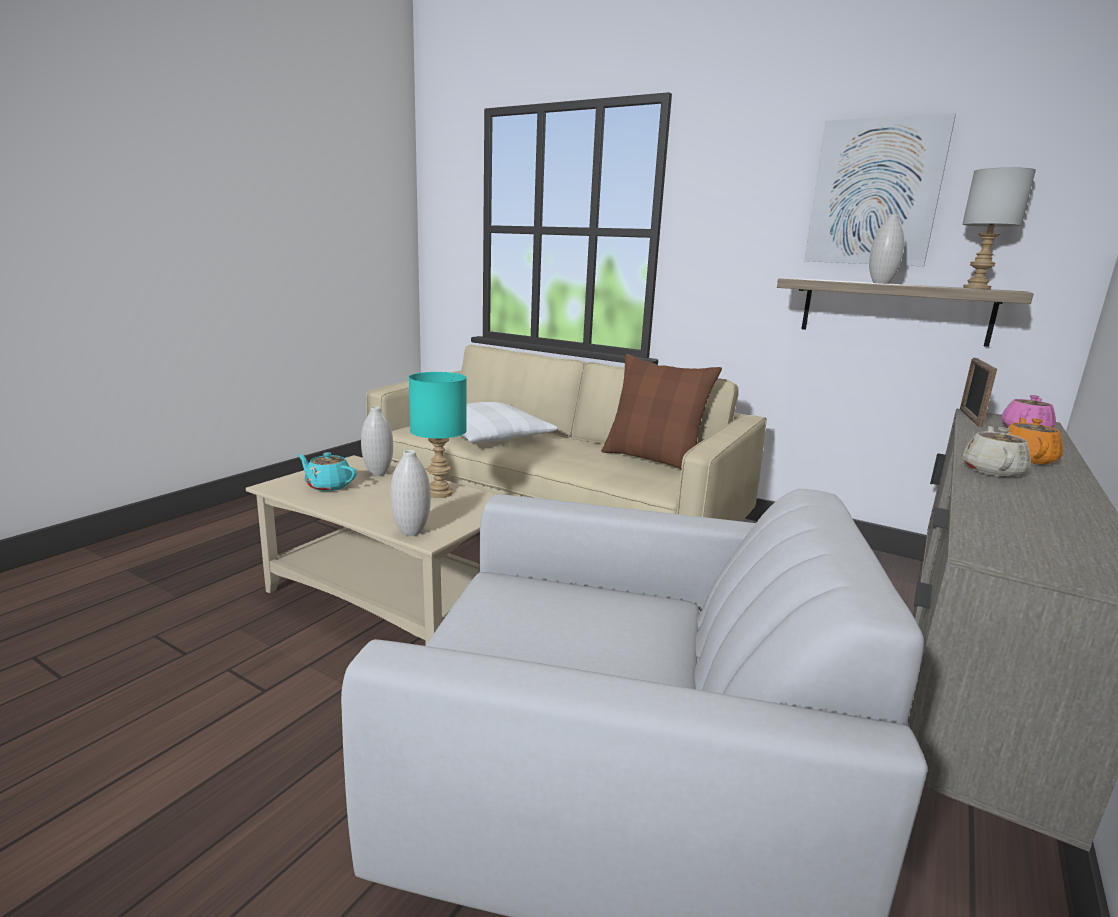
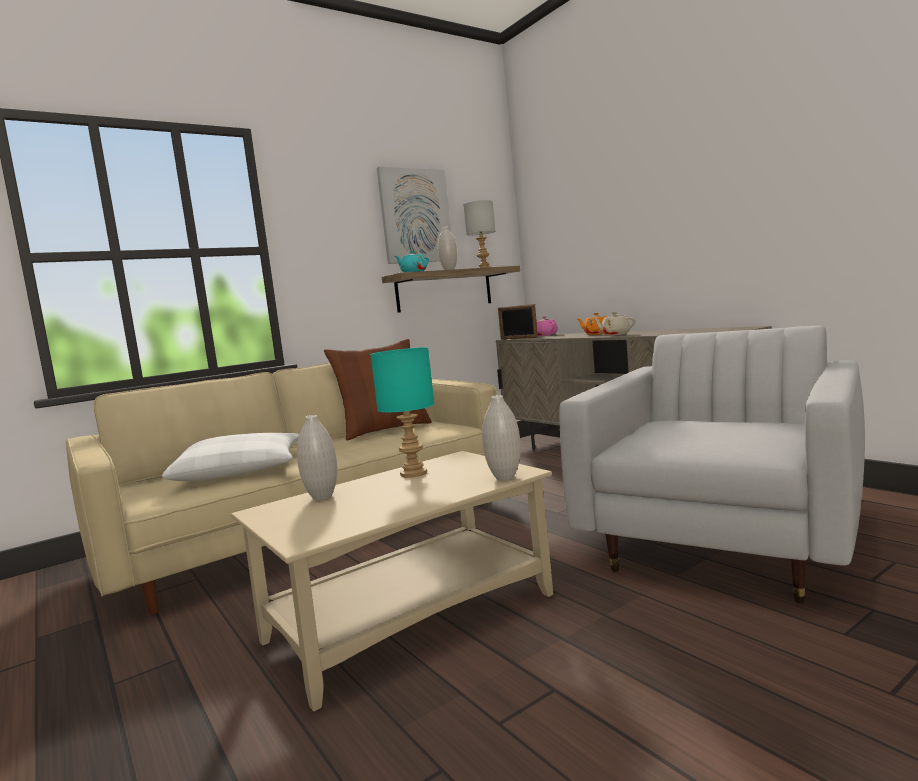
camera: 65 degrees left, 10 degrees down
turquoise teapot [297,452,357,491] -> turquoise teapot moved to [395,251,429,272]

